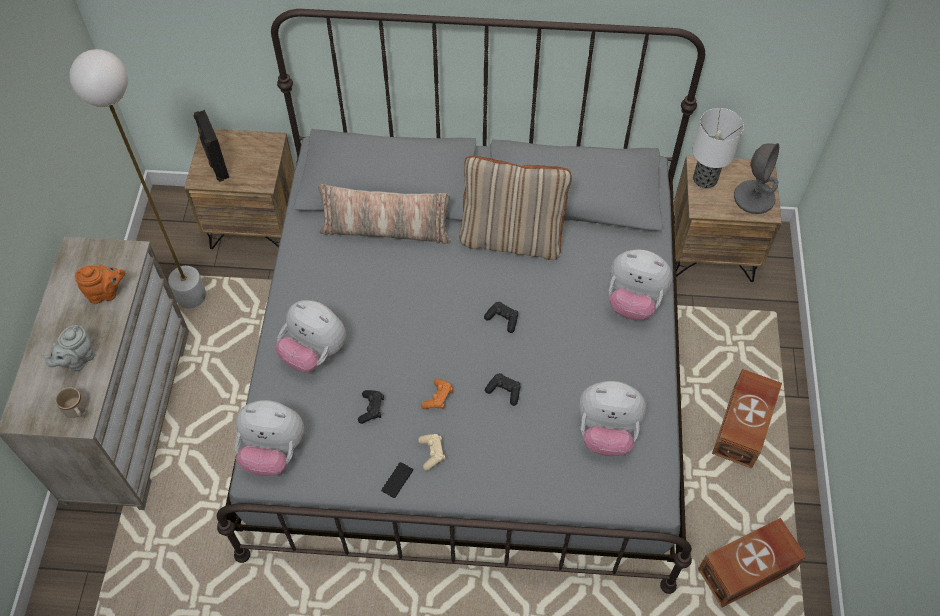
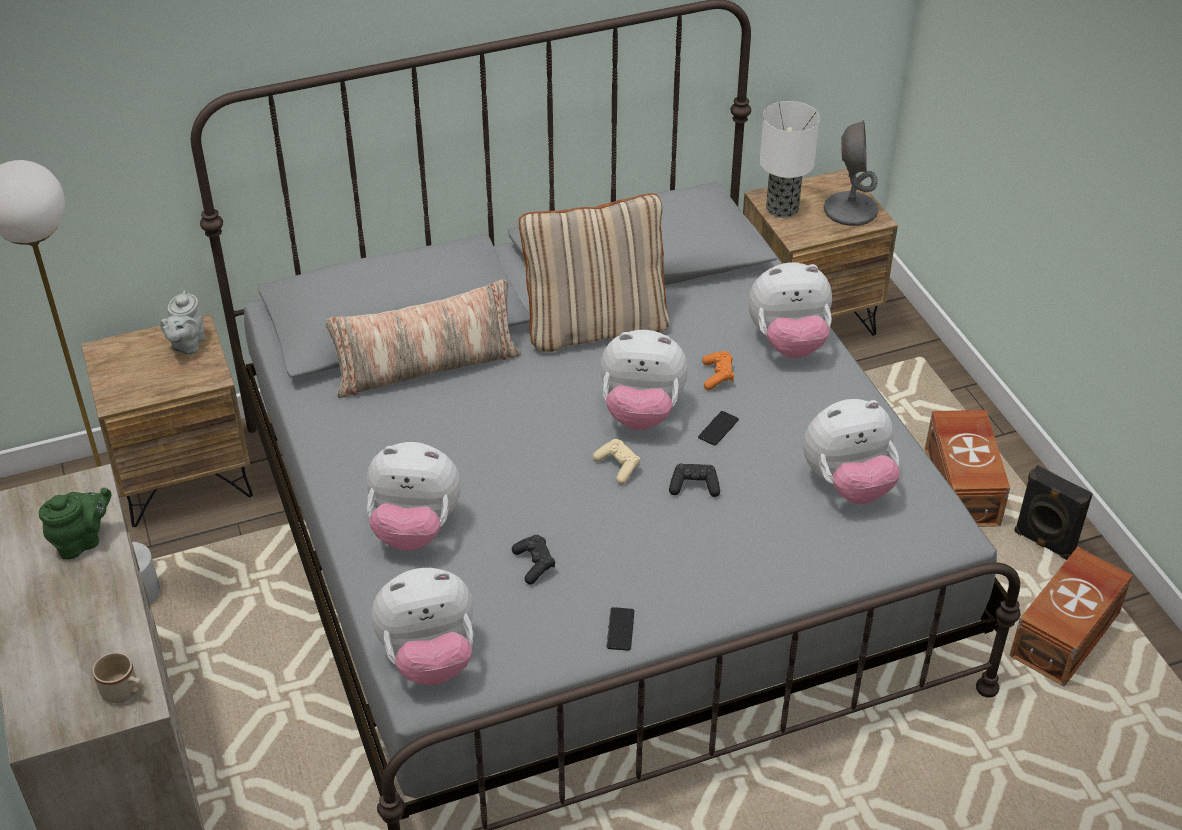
camera: 25 degrees left, 15 degrees down
grey teapot [44,325,95,371] -> grey teapot moved to [160,290,205,355]
orange teapot [75,264,125,304] -> green teapot [39,487,111,559]
black speaker [194,110,229,182] -> black speaker moved to [1014,465,1093,560]
beige game controller [418,434,446,471] -> beige game controller moved to [593,439,640,484]
orange game controller [421,379,453,409] -> orange game controller moved to [702,351,734,390]
black game controller [484,302,518,333] -> plush toy [600,330,688,430]
none -> phone [698,411,739,446]

